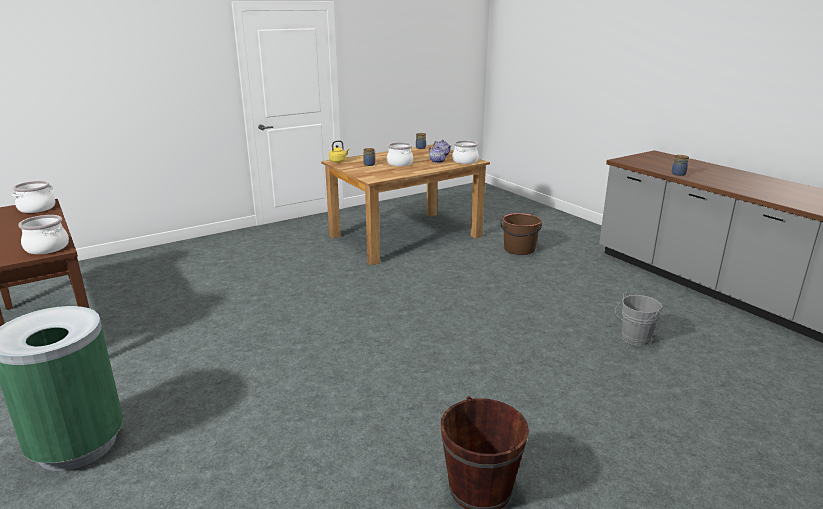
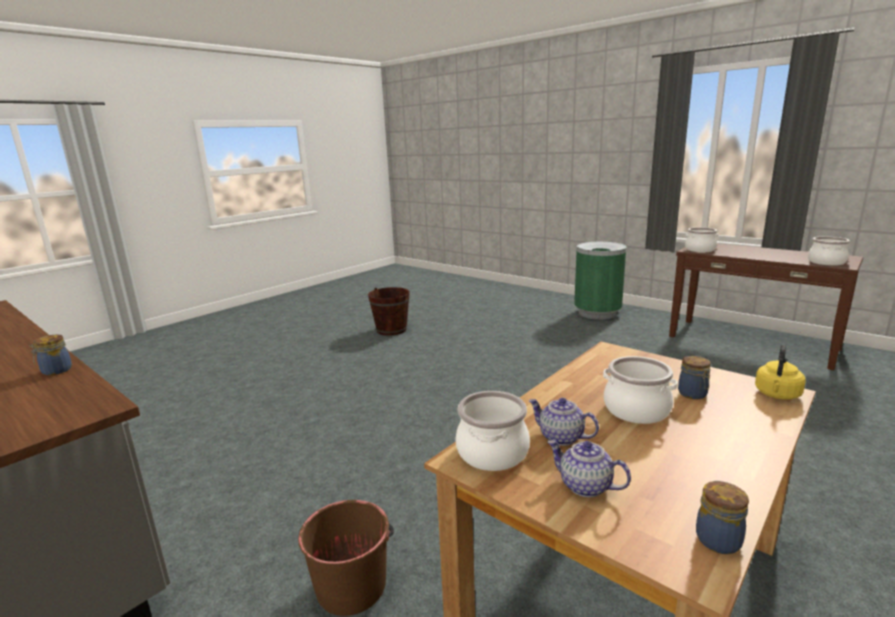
camera: 165 degrees right, 5 degrees down
grey bucket [615,292,663,346] -> none

